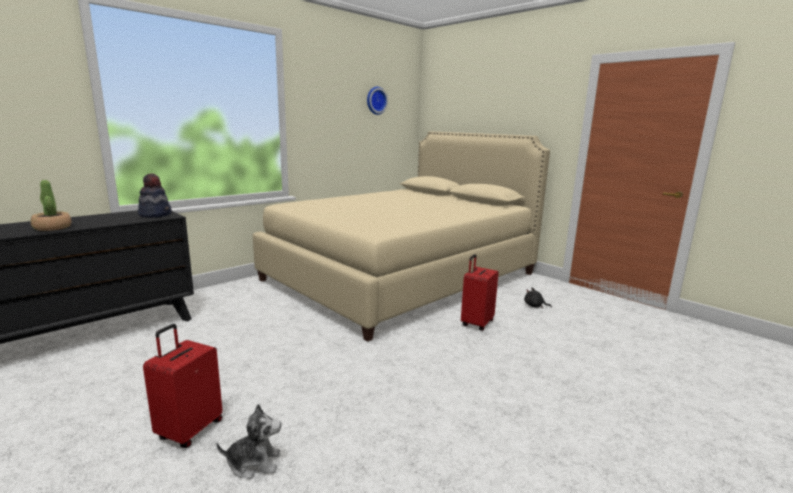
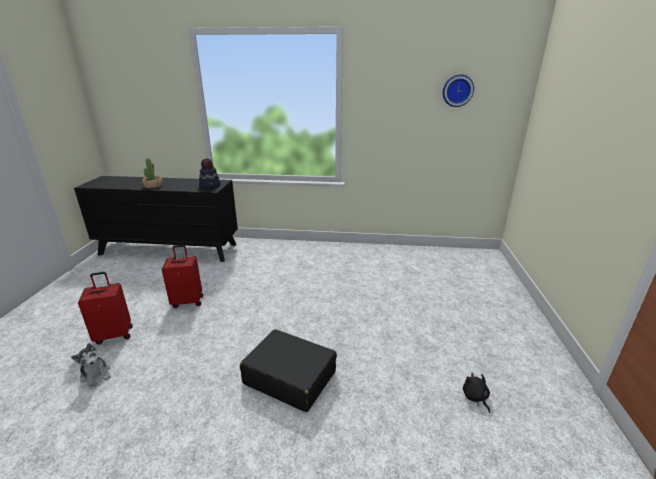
camera: 50 degrees right, 10 degrees up
beige bed [253,131,550,342] -> none
red suitcase [461,254,499,331] -> red suitcase moved to [162,245,203,308]
none -> black suitcase [240,329,337,412]

